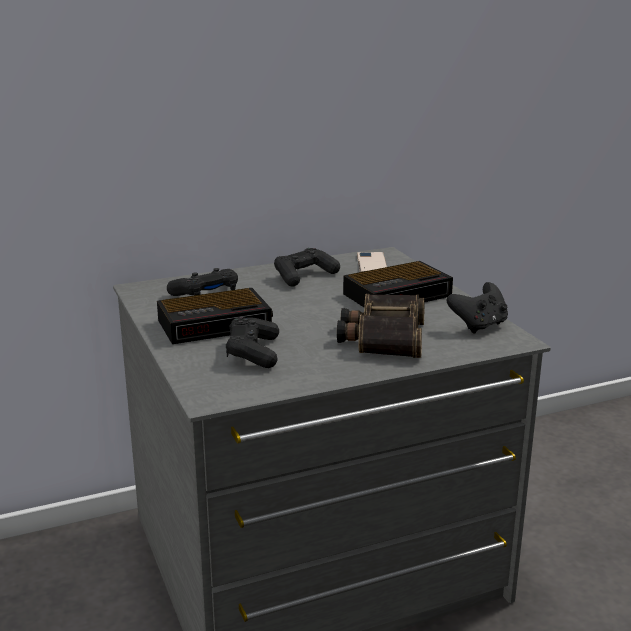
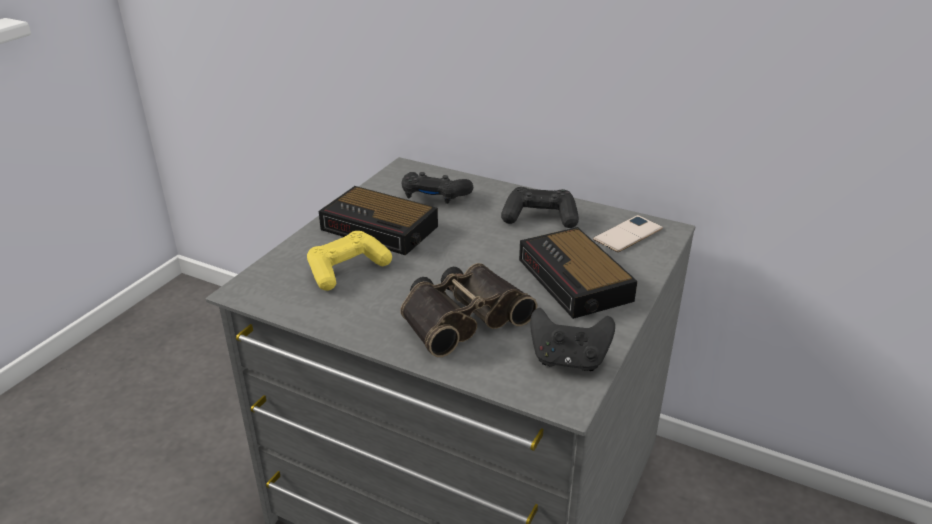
camera: 50 degrees right, 10 degrees up
black game controller [226,317,279,368] -> yellow game controller [307,231,392,291]
alarm clock [343,261,453,307] -> alarm clock turned 45 degrees clockwise [519,227,637,319]

